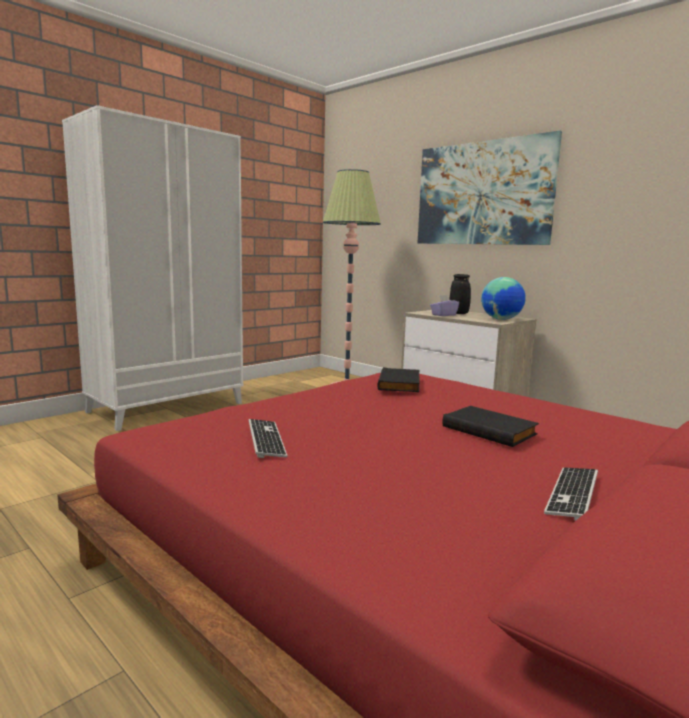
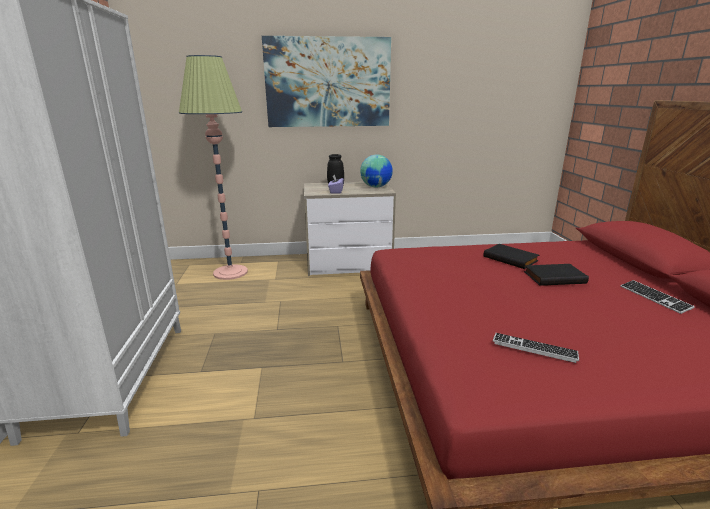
camera: 50 degrees left, 10 degrees up
black book [377,367,420,392] -> black book moved to [484,244,539,269]

